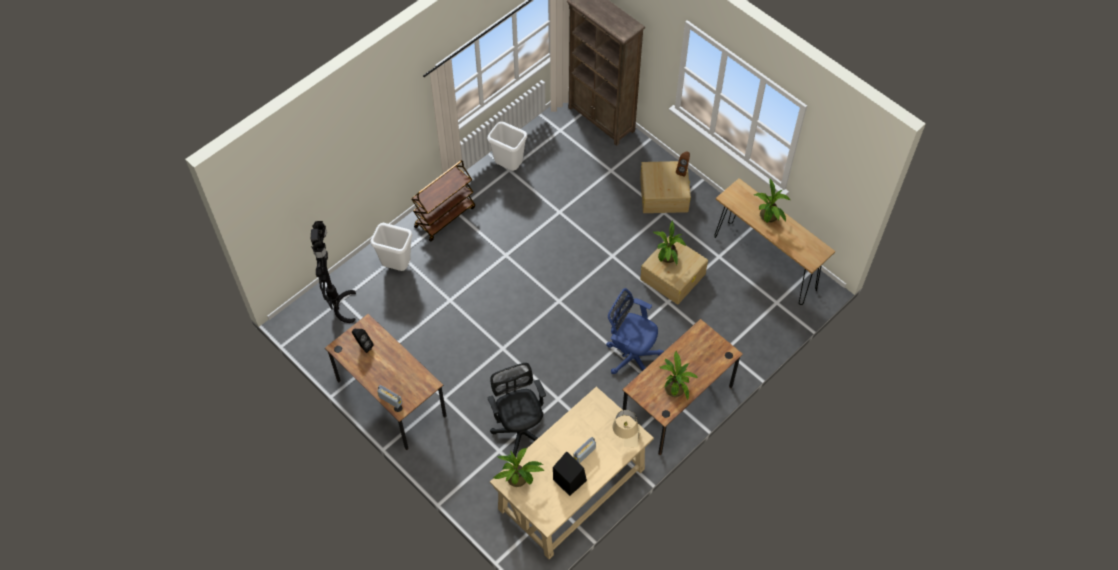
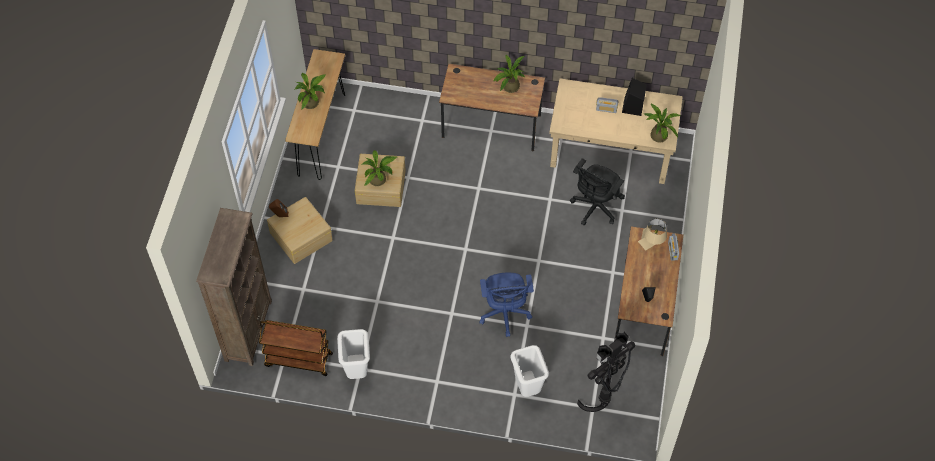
camera: 125 degrees left, 0 degrees up
brown cart [411,160,475,242] -> brown cart moved to [259,320,333,376]
blue office chair [606,288,664,374] -> blue office chair moved to [479,273,534,337]
beige table lamp [613,410,641,447] -> beige table lamp moved to [638,219,667,250]

